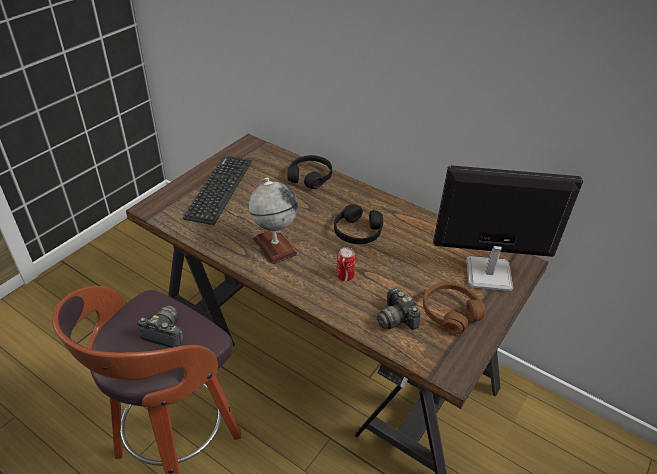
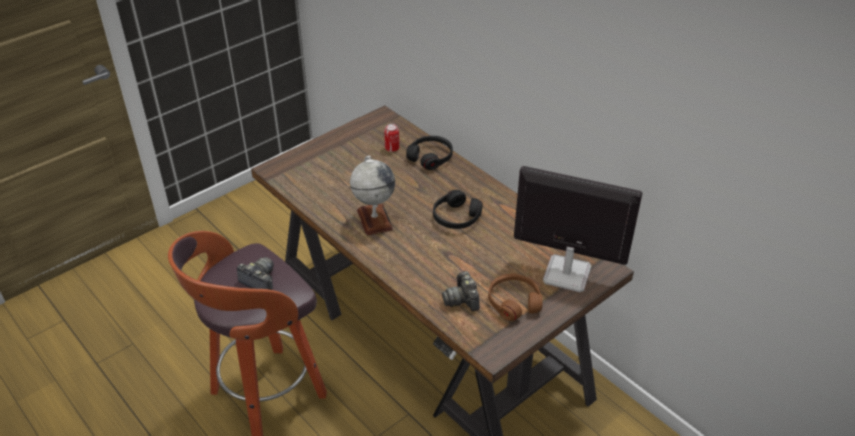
camera: 15 degrees right, 0 degrees up
keyboard [183,156,252,225] -> none
can [336,247,356,281] -> can moved to [384,124,399,152]

